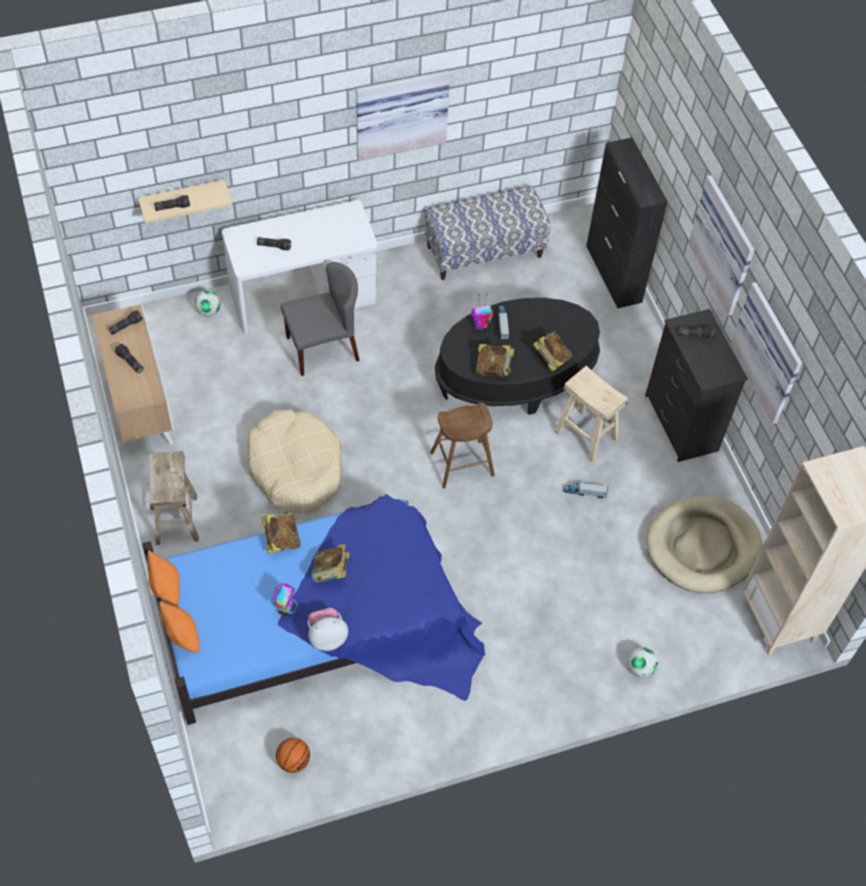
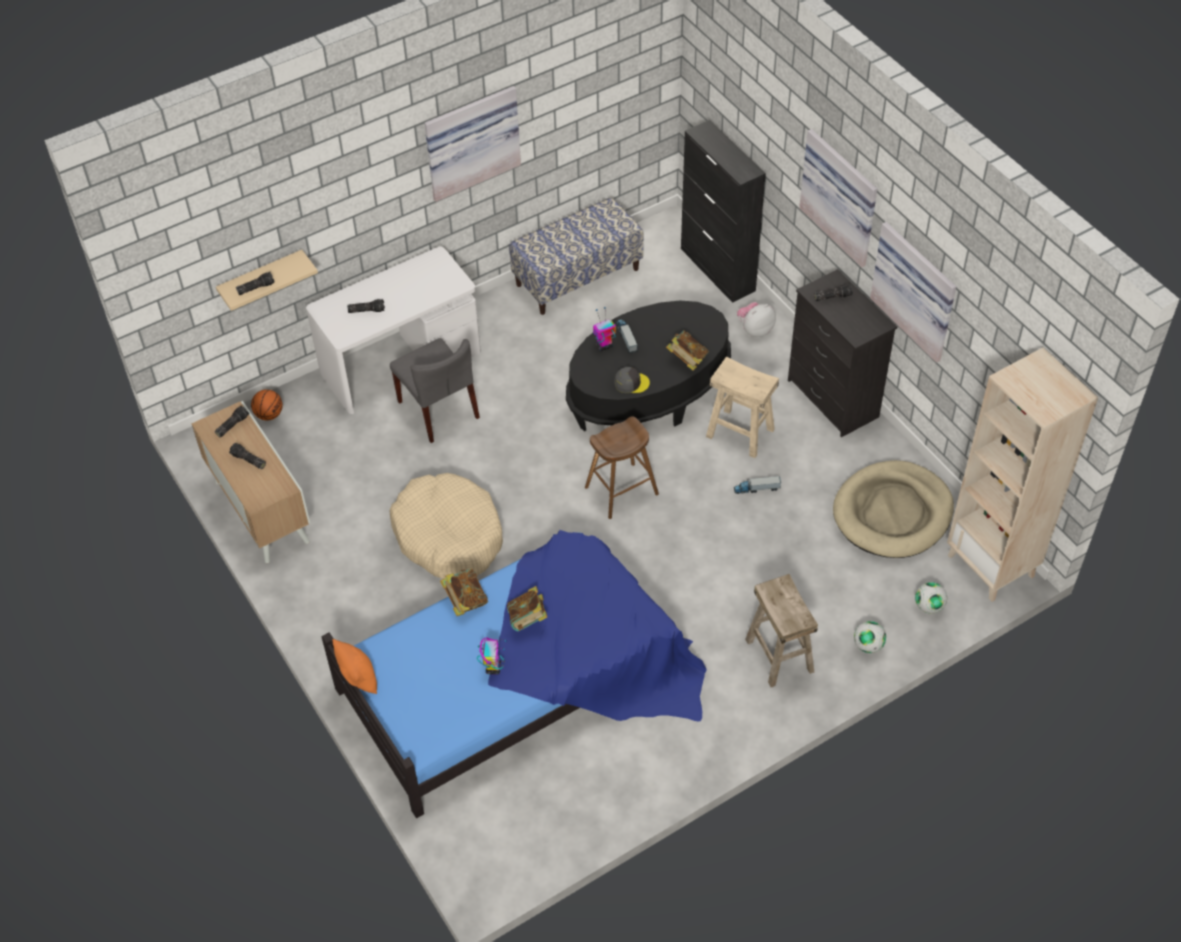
camera: 10 degrees left, 5 degrees down
beige stool [149,451,199,545] -> beige stool moved to [745,574,818,687]
orange pillow [159,601,200,653] -> none
football [195,291,221,316] -> football moved to [915,582,947,614]
basketball [276,738,310,773] -> basketball moved to [251,389,283,420]
grey chair [281,262,360,376] -> grey chair turned 90 degrees clockwise [390,338,480,443]
plush toy [308,608,348,651] -> plush toy moved to [737,302,776,337]
book [476,344,514,377] -> grey cap [615,367,650,393]

